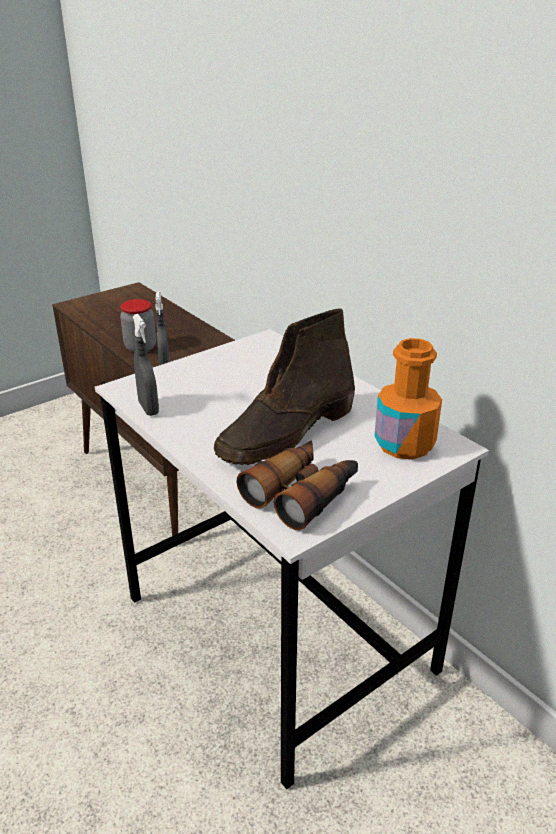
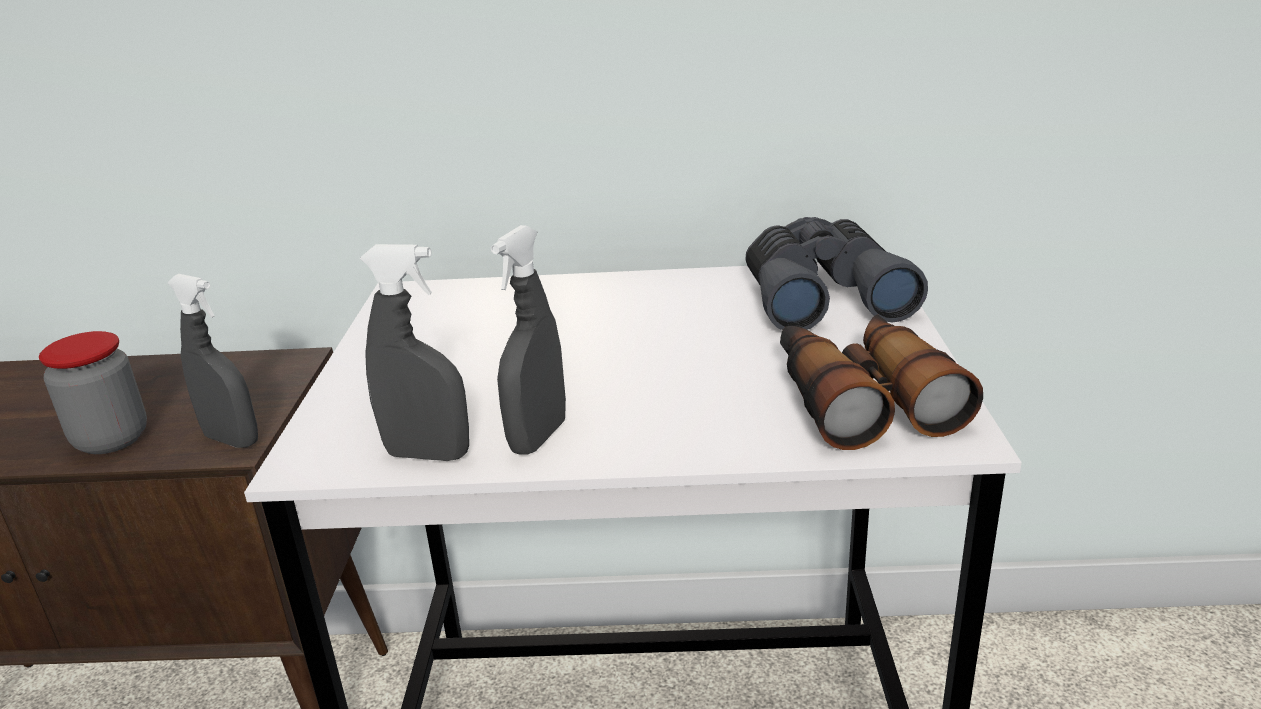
camera: 50 degrees left, 5 degrees down
brown boot [214,308,355,465] -> none
orange bottle [374,338,442,459] -> grey binoculars [745,217,928,330]
none -> grey spray bottle [491,225,566,455]

